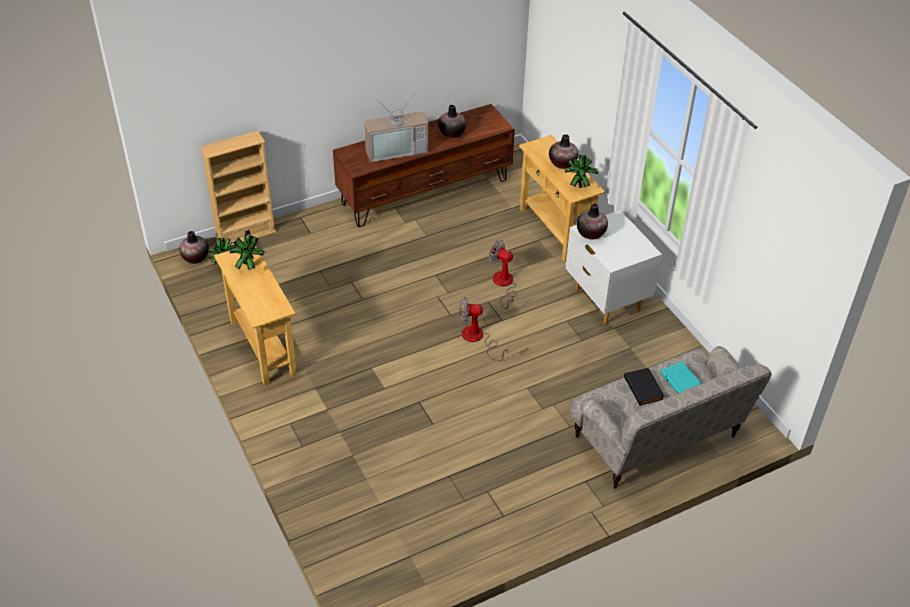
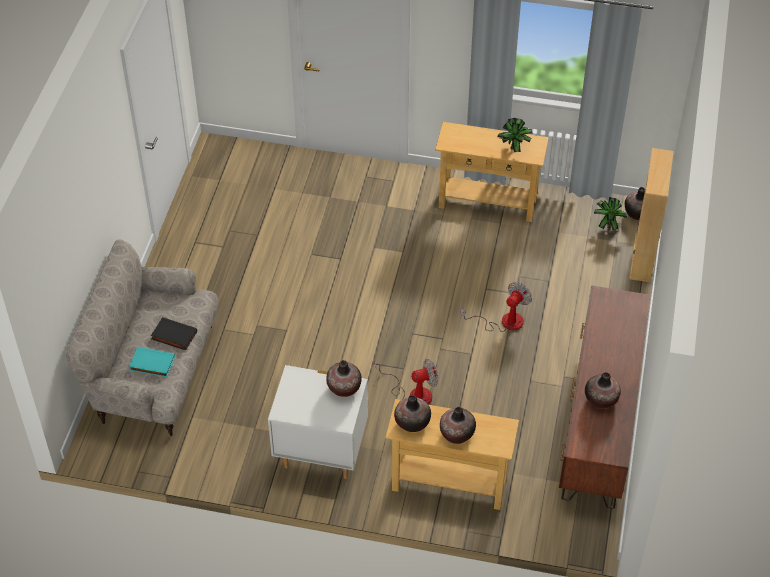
camera: 130 degrees right, 5 degrees up
television [364,93,429,162] -> none
fan [460,297,508,361] -> fan moved to [460,282,532,332]
potted plant [565,155,598,188] -> vase [394,395,431,432]

